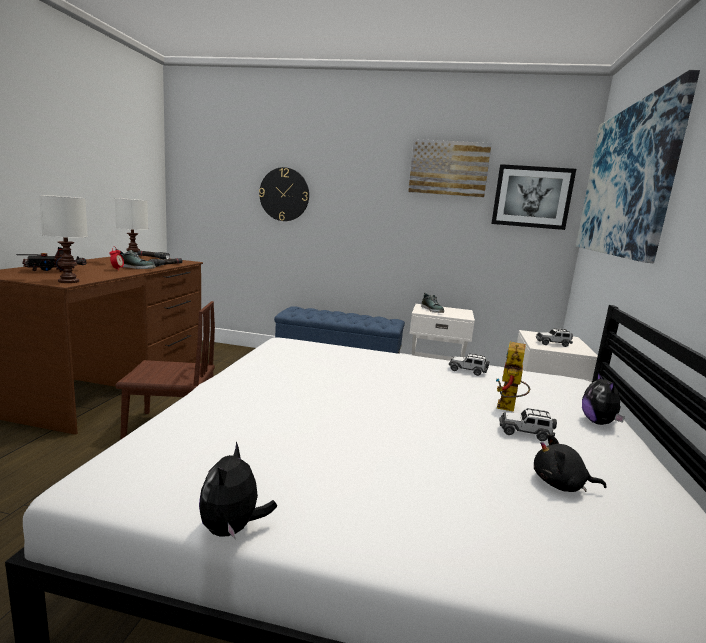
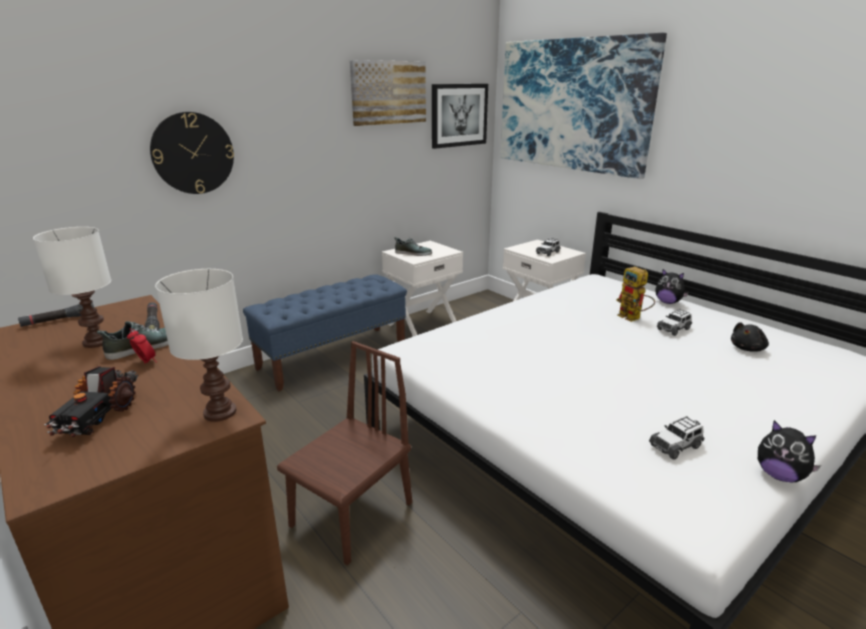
camera: 50 degrees left, 10 degrees up
toy car [449,353,489,376] -> toy car moved to [649,416,704,460]

